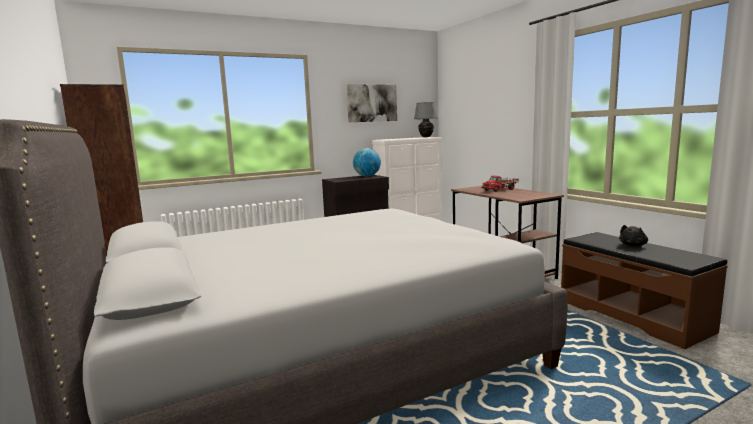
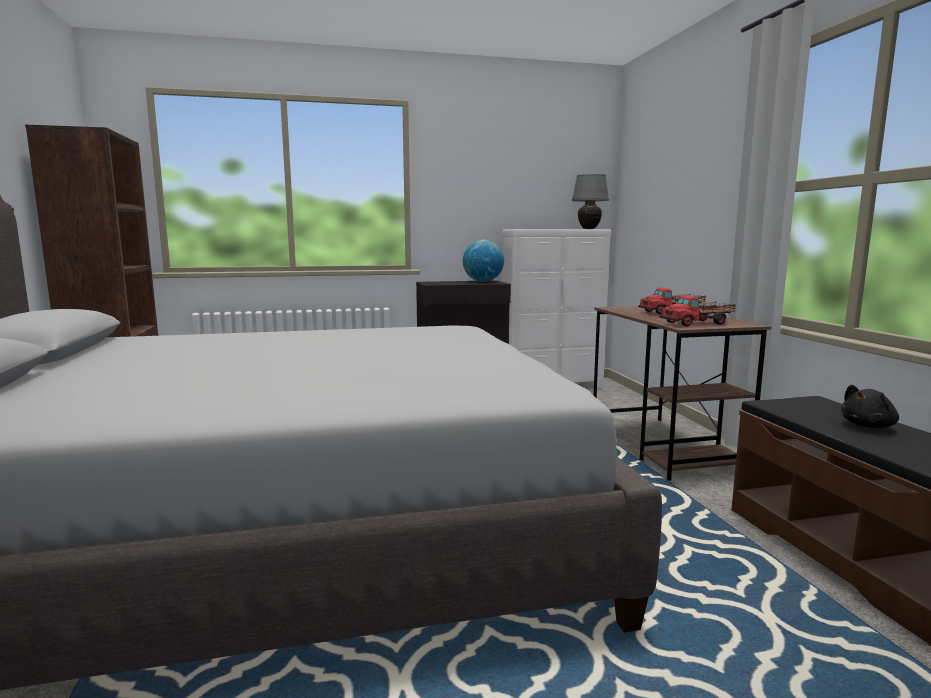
camera: 15 degrees right, 0 degrees up
picture [347,84,397,122] -> none
none -> toy truck [660,295,736,326]

